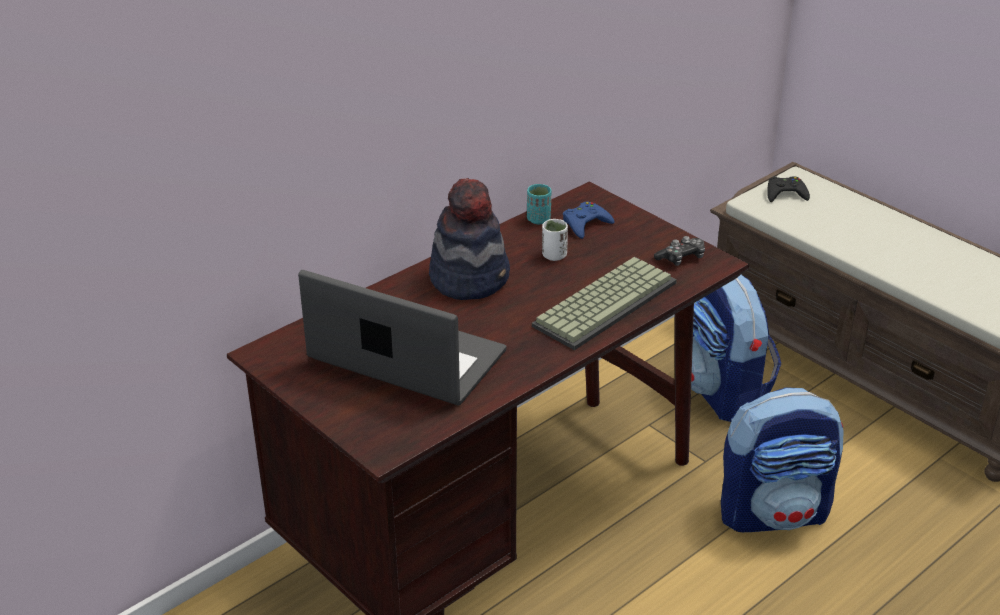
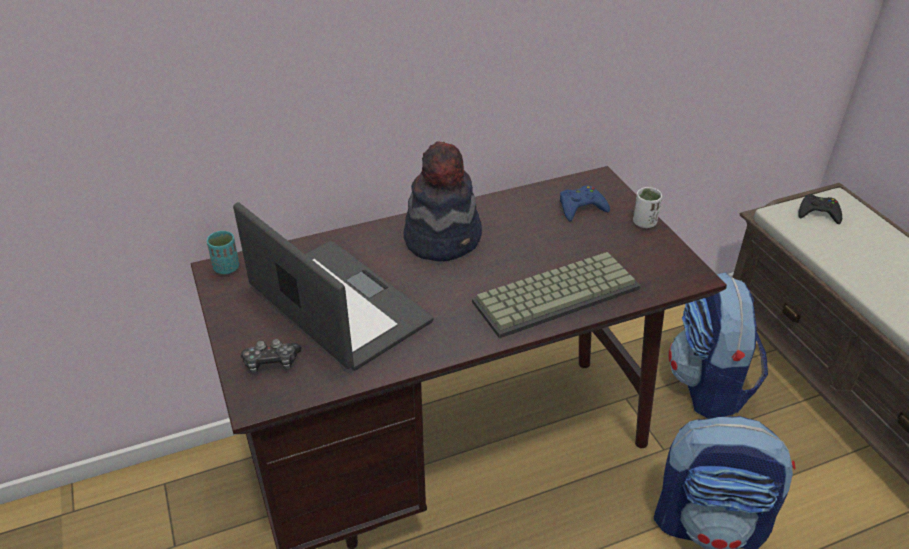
camera: 20 degrees right, 5 degrees up
turquoise cup [527,184,552,224] -> turquoise cup moved to [207,231,239,274]
white cup [542,219,568,261] -> white cup moved to [633,187,662,228]
game controller [654,236,705,266] -> game controller moved to [241,339,301,373]

